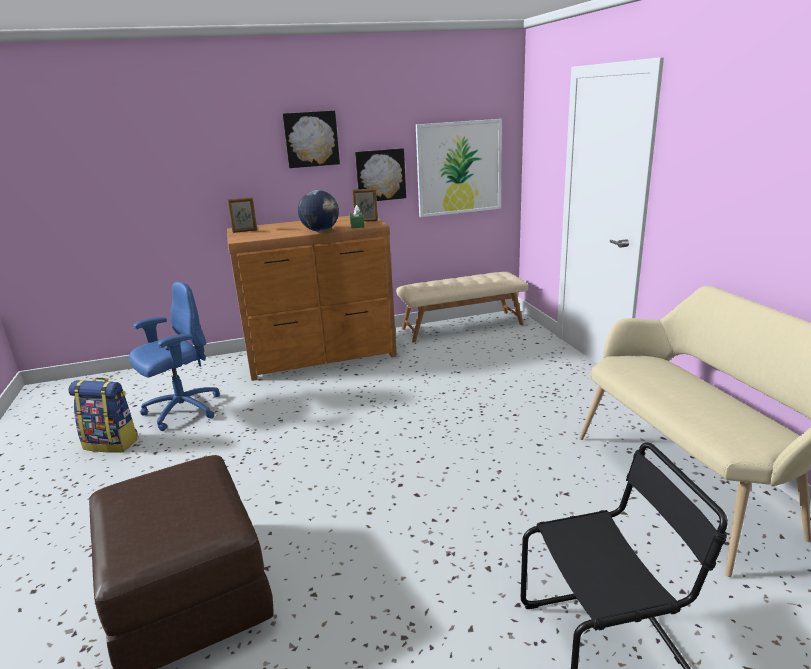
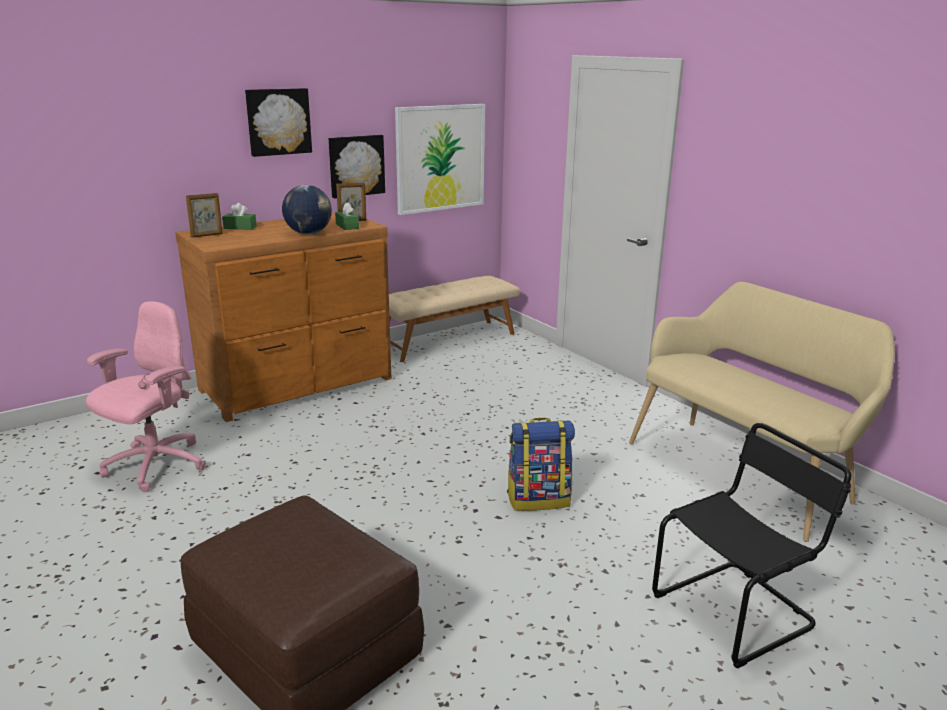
camera: 20 degrees left, 0 degrees up
backpack [69,378,139,453] -> backpack moved to [507,418,575,511]
blue office chair [129,282,220,431] -> pink office chair [86,301,206,492]
none -> green tissue box [222,203,257,230]

